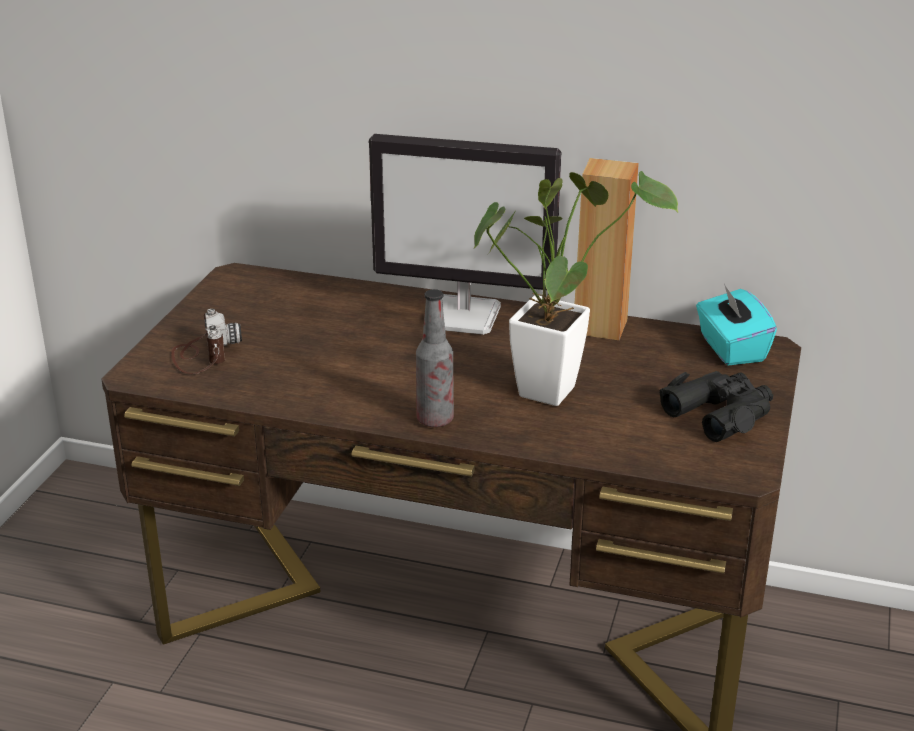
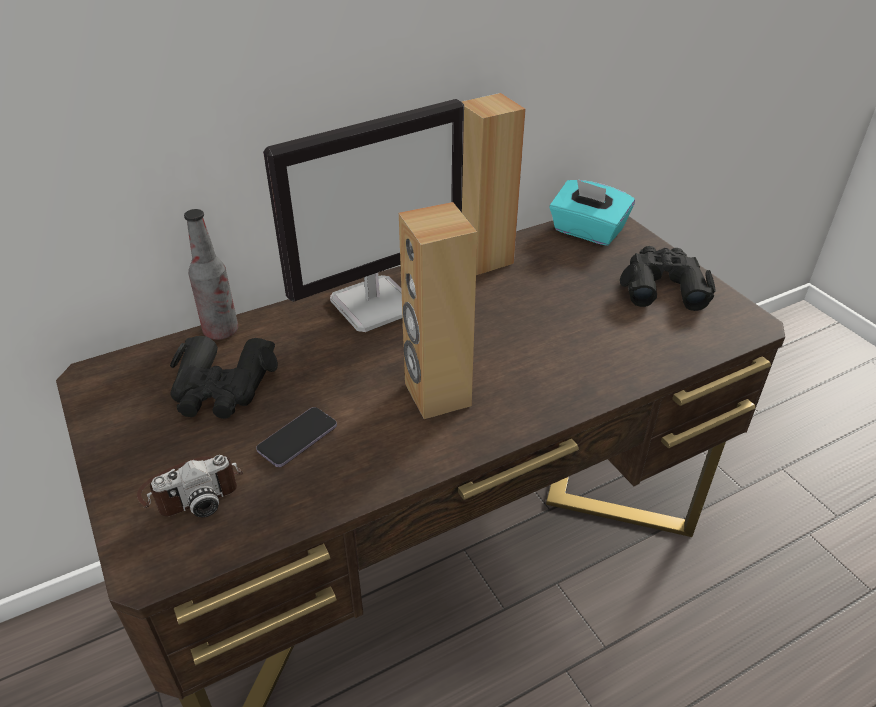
camera: 45 degrees left, 10 degrees up
camera [171,309,242,374] -> camera turned 120 degrees clockwise [137,455,243,517]
bottle [416,289,454,427] -> bottle moved to [184,209,238,340]
potted plant [473,171,678,406] -> none
none -> black binoculars [170,336,278,419]
none -> phone [256,407,337,467]
none -> brown speaker [399,202,478,419]

